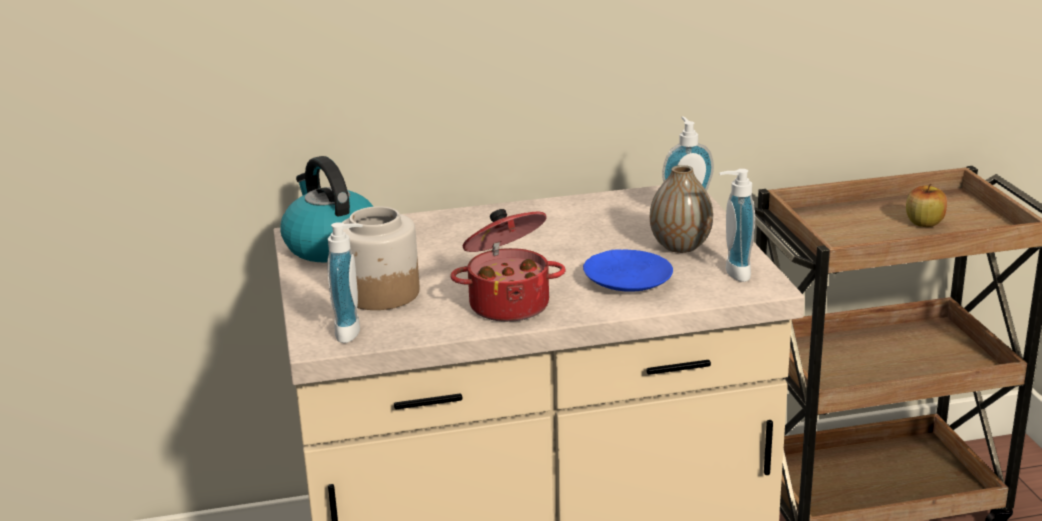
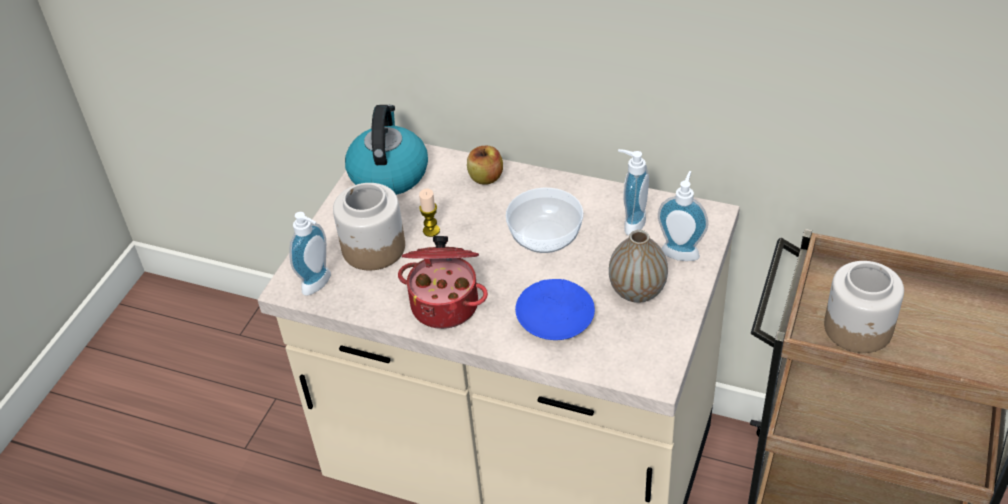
camera: 35 degrees right, 20 degrees up
soap dispenser [719,169,755,282] -> soap dispenser moved to [618,149,649,236]
apple [906,183,947,227] -> apple moved to [467,146,503,185]
none -> candle [419,189,440,237]
none -> bowl [506,188,583,253]
none -> jar [824,261,904,353]

